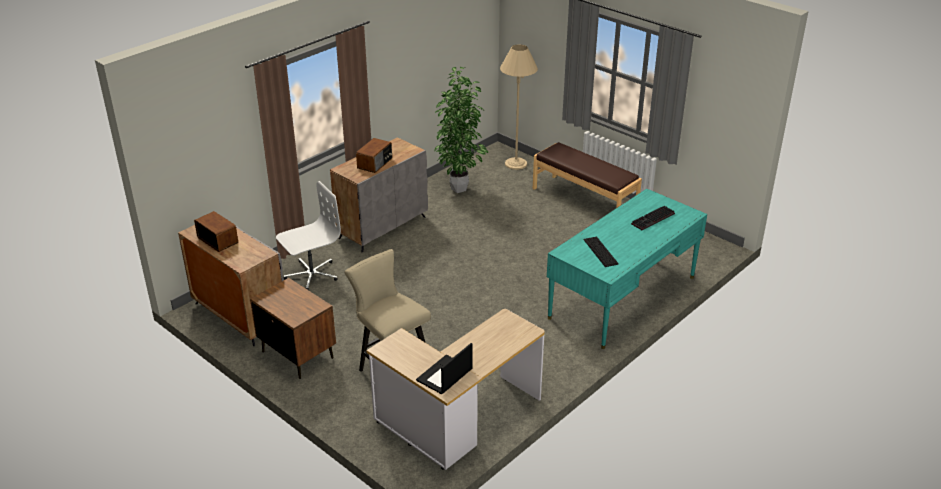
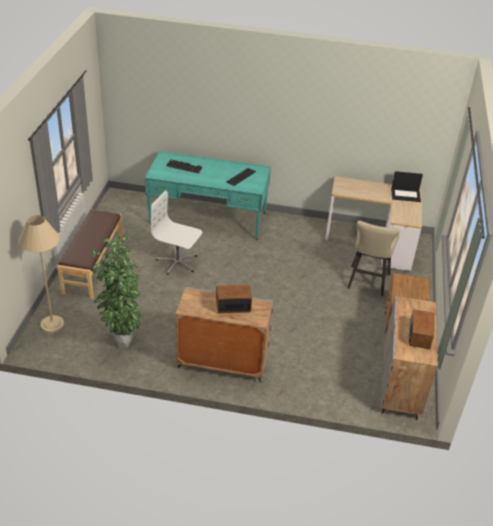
camera: 125 degrees left, 5 degrees up
white office chair [276,181,341,290] -> white office chair moved to [150,191,202,275]

